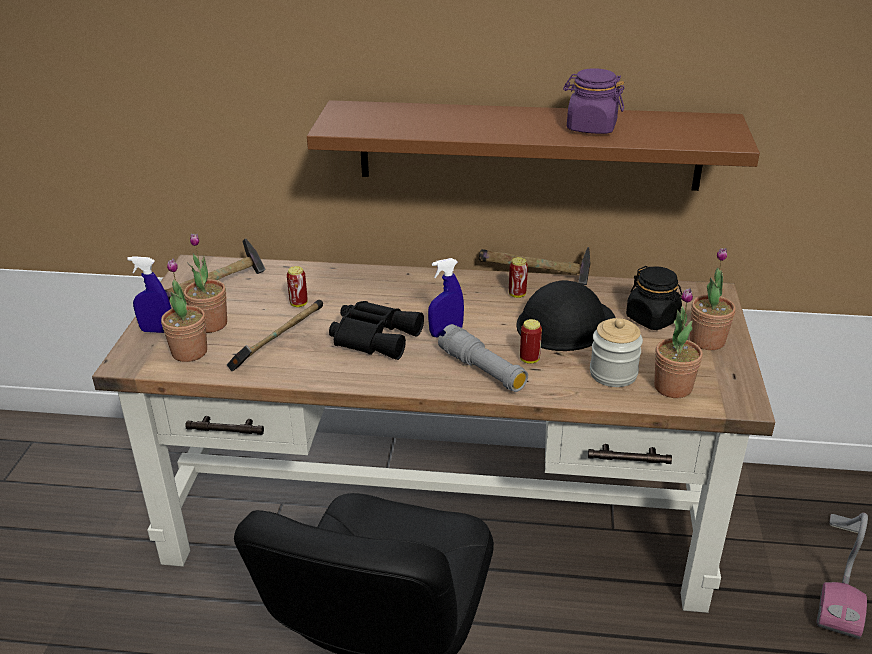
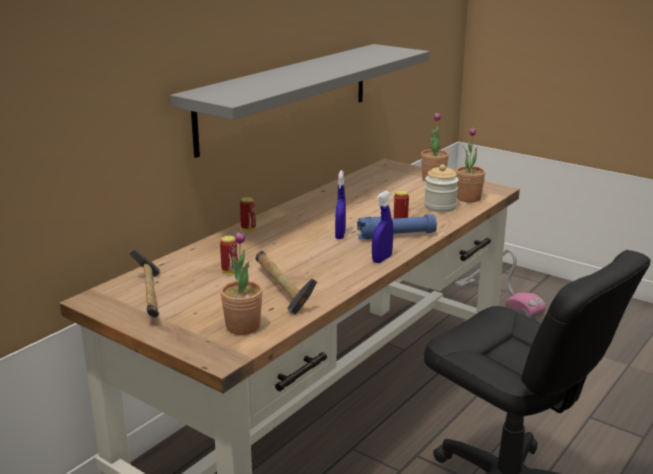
camera: 60 degrees left, 10 degrees down
blue spray bottle [127,256,171,333] -> blue spray bottle moved to [372,191,393,263]
potted plant [184,233,227,333] -> none
brown shelf [307,100,760,191] -> grey shelf [170,44,429,158]
black binoculars [329,301,424,360] -> none
grey flashlight [438,324,528,392] -> blue flashlight [357,214,437,239]
hammer [479,247,591,285] -> none
can [509,257,528,298] -> can moved to [240,197,256,231]
black hard hat [516,280,616,351] -> none
purple jar [563,68,624,134] -> none
black jar [626,266,682,330] -> none

